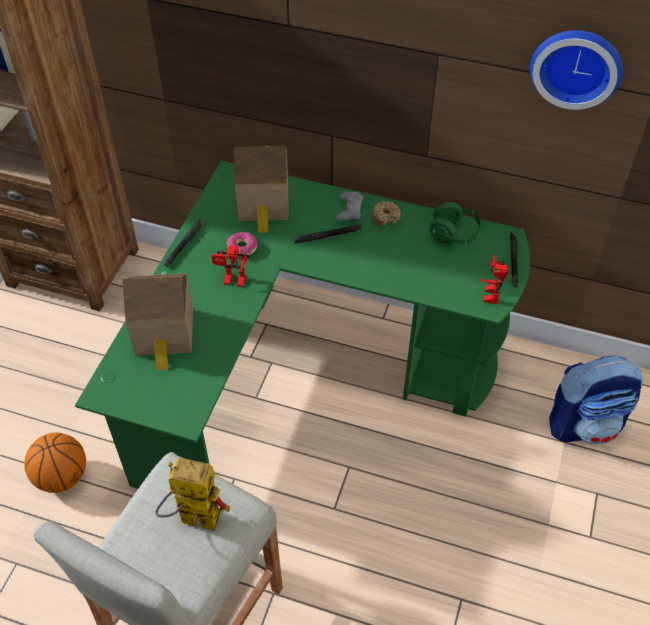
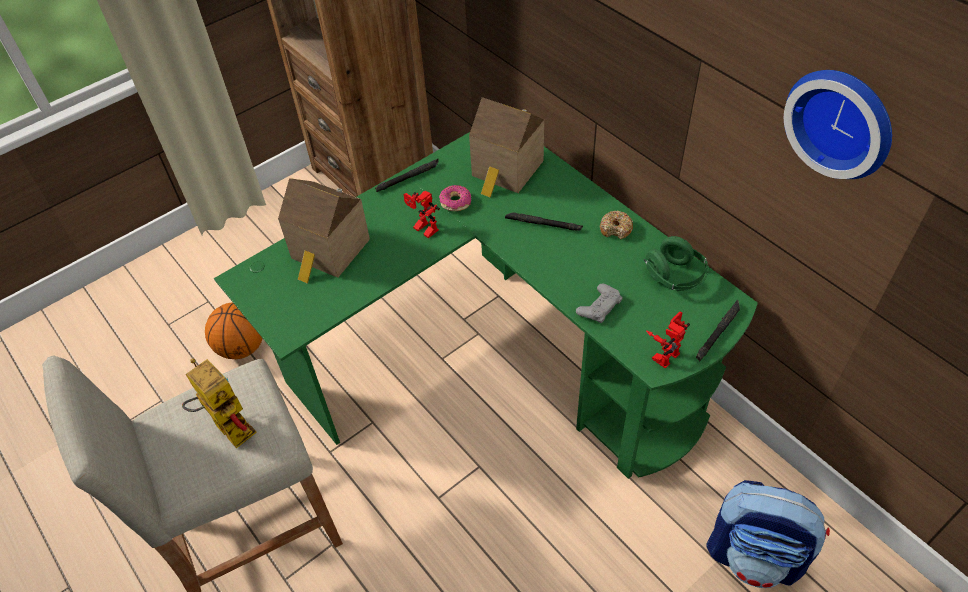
camera: 35 degrees right, 0 degrees up
grey game controller [336,192,363,221] -> grey game controller moved to [576,284,623,323]

